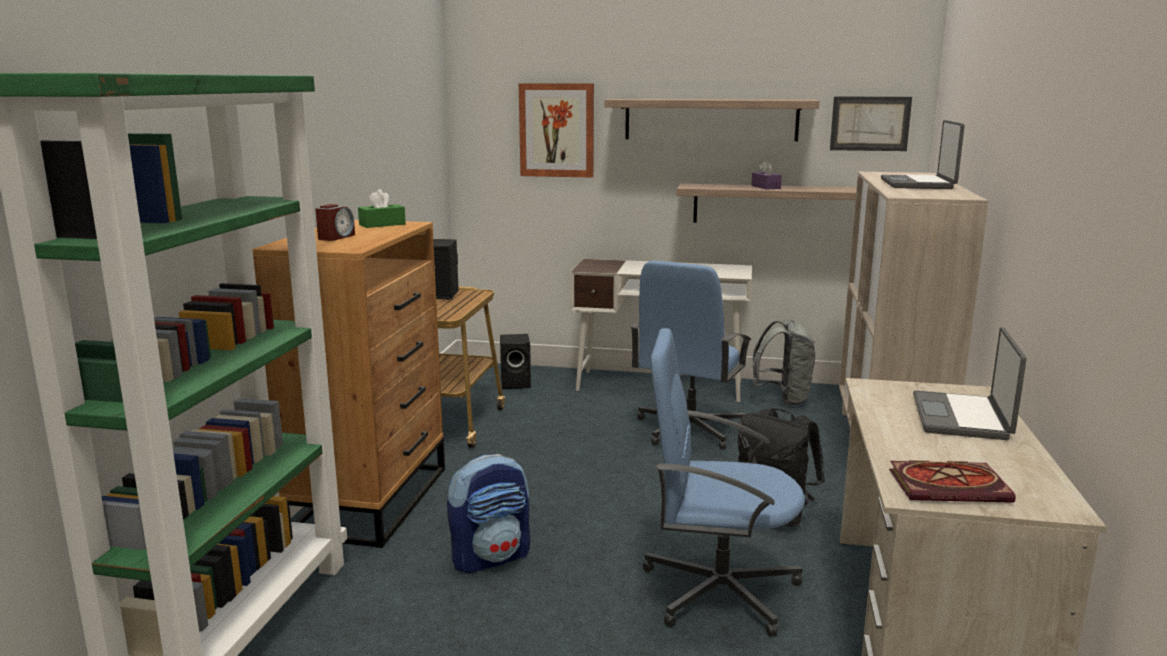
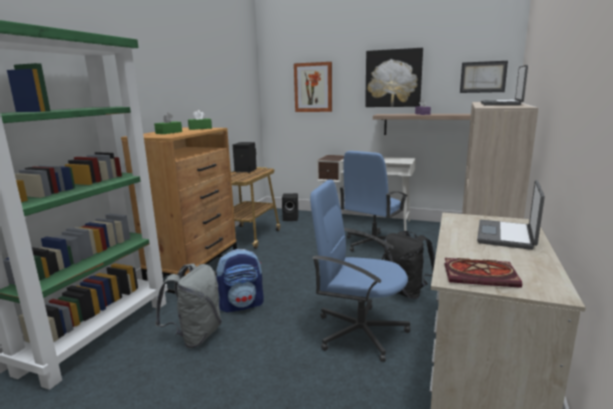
camera: 10 degrees right, 0 degrees up
alarm clock [315,204,355,241] -> green tissue box [154,112,182,134]
shelf [604,99,820,141] -> picture [365,48,423,107]
grey backpack [753,320,815,406] -> grey backpack moved to [155,264,222,348]

